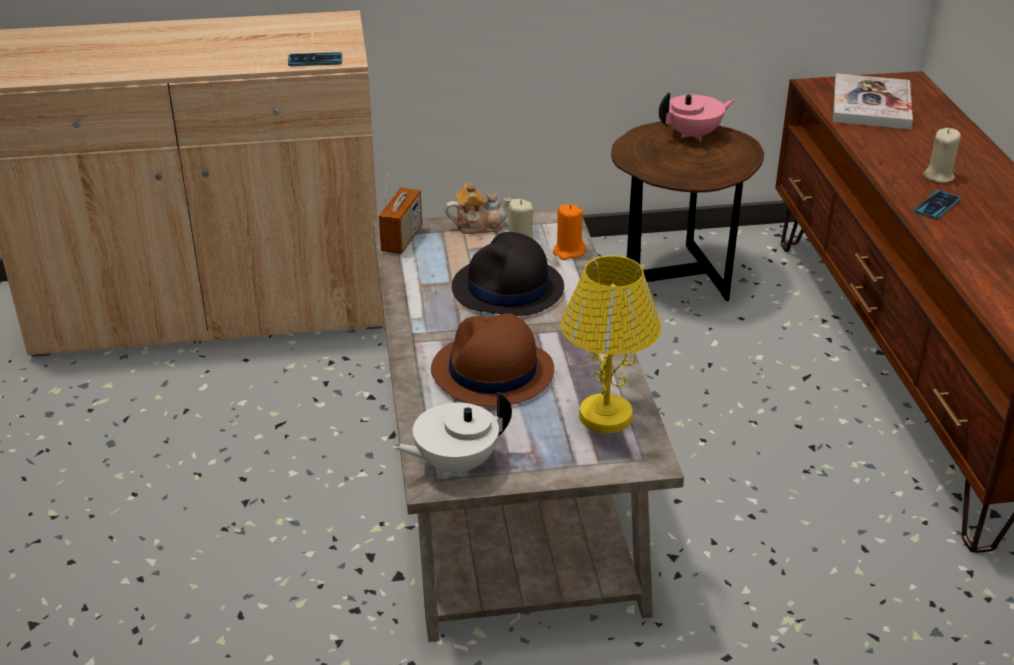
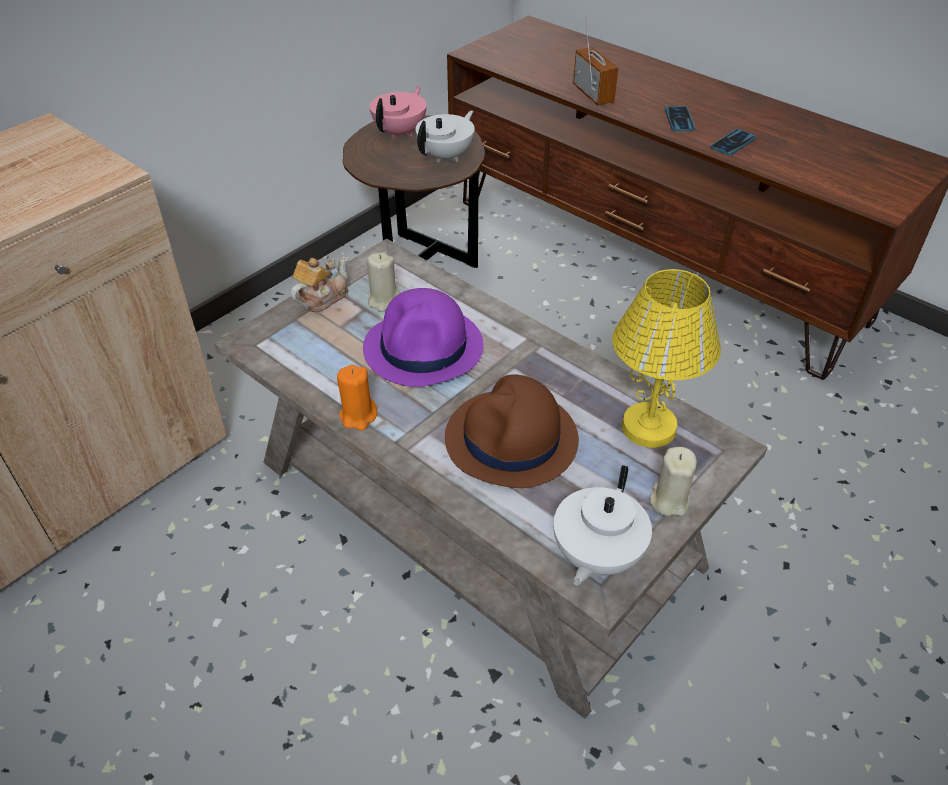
camera: 40 degrees left, 10 degrees up
phone [288,52,342,66] -> phone moved to [710,129,756,156]
radio [379,154,422,254] -> radio moved to [573,16,619,106]
black hat [452,232,564,316] -> purple hat [363,288,484,387]
orange candle [553,204,586,260] -> orange candle moved to [337,364,377,431]
book [833,74,913,129] -> none
beige candle [923,128,961,183] -> beige candle moved to [649,447,697,516]
none -> white teapot [415,110,475,162]

